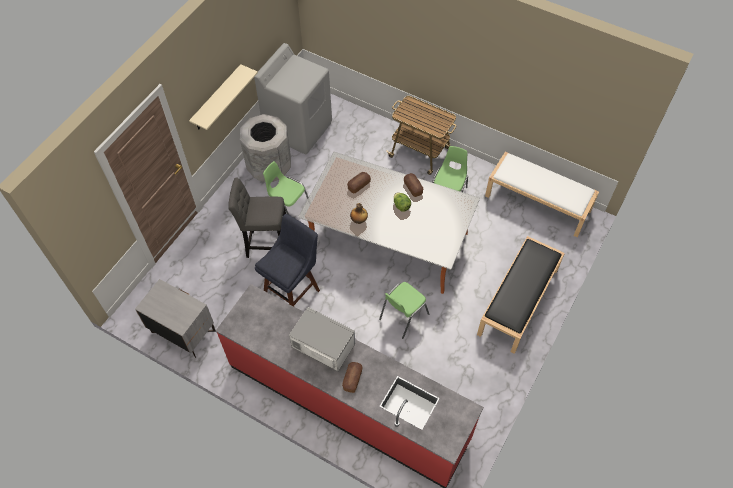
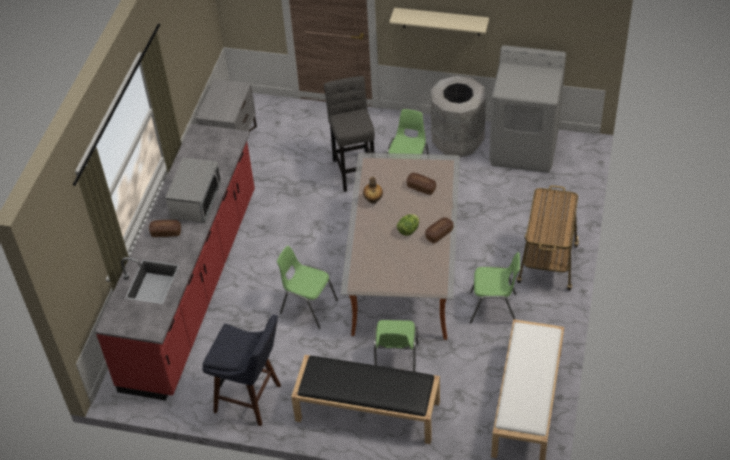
camera: 75 degrees right, 10 degrees down
blue stool [255,214,320,306] -> blue stool moved to [202,315,281,426]
none -> green chair [374,320,418,372]

